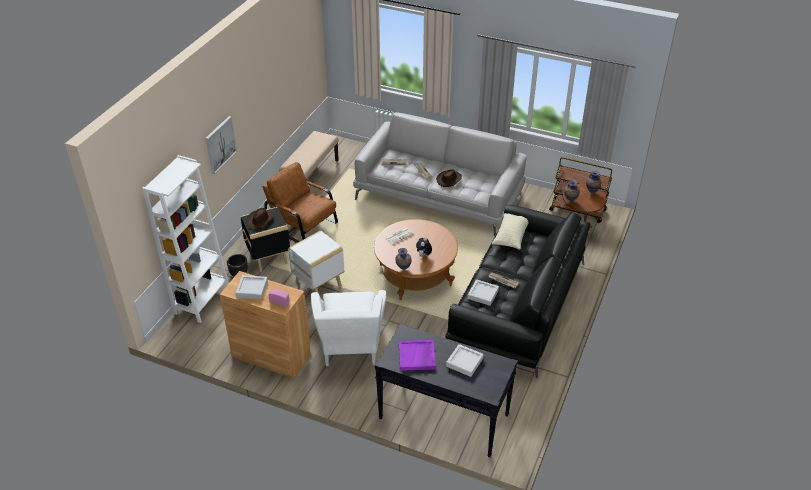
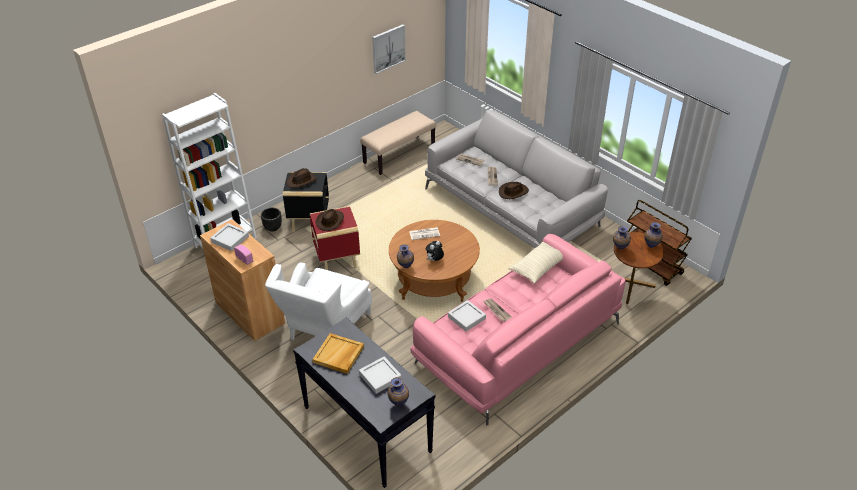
camera: 25 degrees right, 0 degrees up
picture [206,116,237,174] -> picture moved to [372,25,406,74]
brown armchair [262,162,338,243] -> none
white side table [288,231,344,293] -> red side table [310,206,360,270]
purple tray [399,340,436,371] -> beige tray [312,333,364,374]
black sofa [445,205,590,378] -> pink sofa [410,234,626,425]
none -> brown hat [315,209,344,231]
none -> vase [388,377,409,406]

